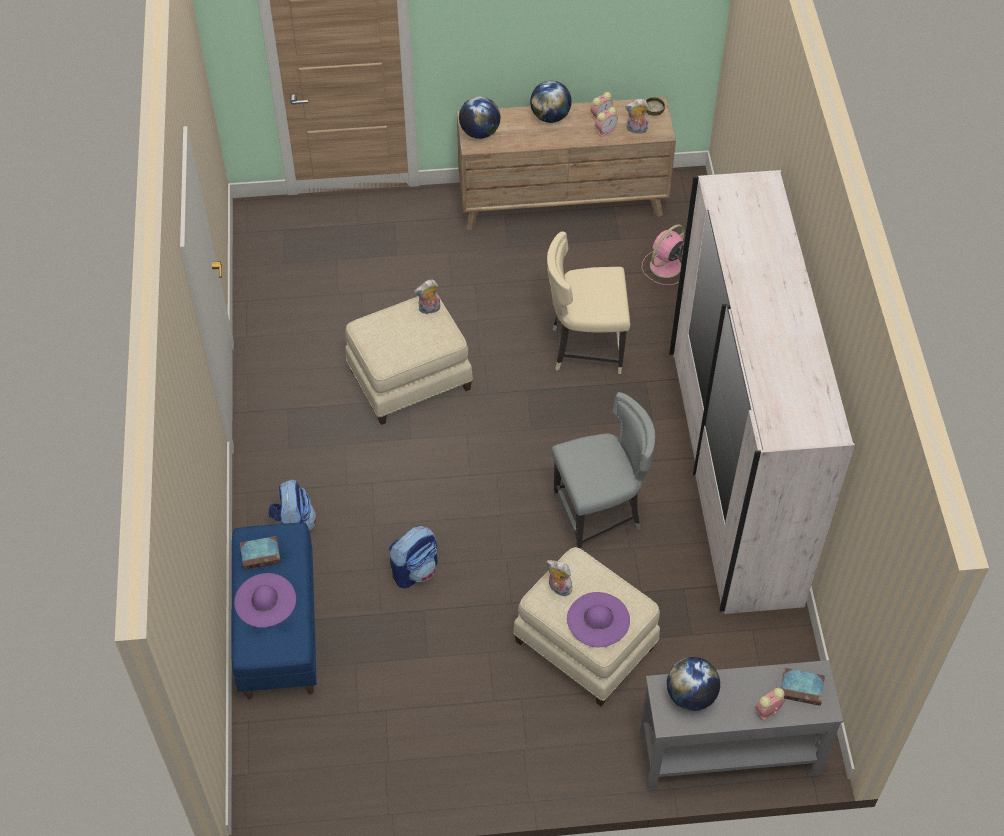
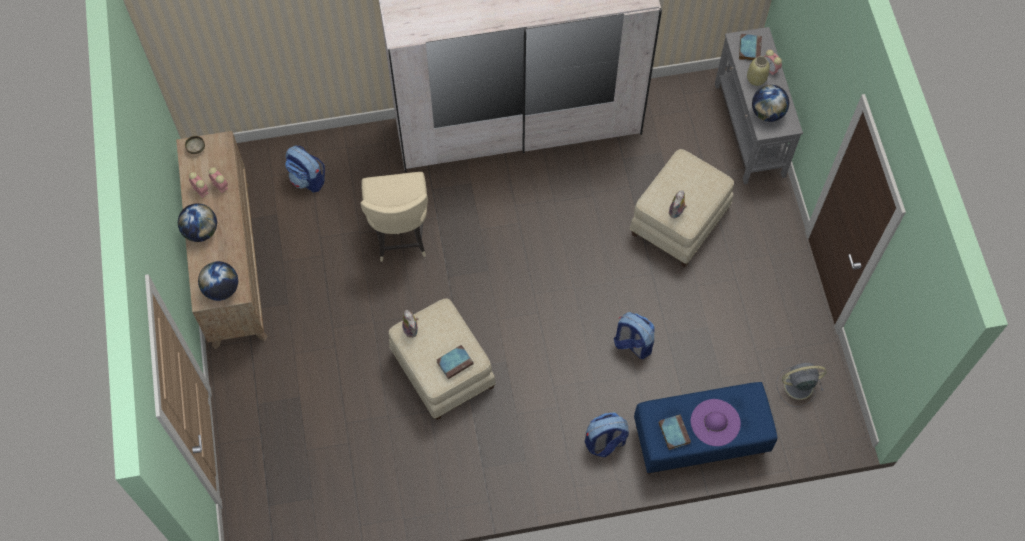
camera: 95 degrees left, 10 degrees up
grey chair [551,392,655,549] -> none
purple hat [567,592,630,647] -> none
plush toy [625,99,649,134] -> none
pink fan [642,224,685,285] -> backpack [285,145,325,193]
none -> book [437,345,474,379]
none -> beige vase [747,56,770,86]
none -> grey fan [777,363,826,407]

